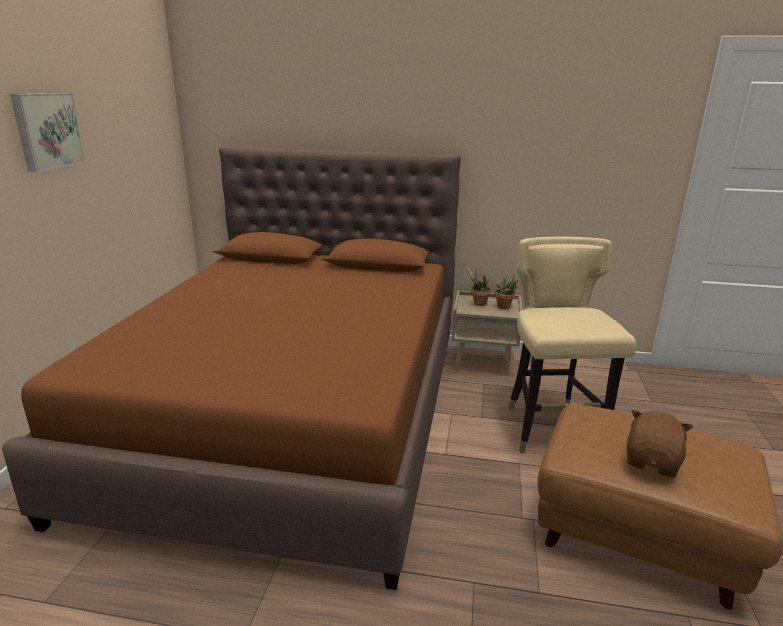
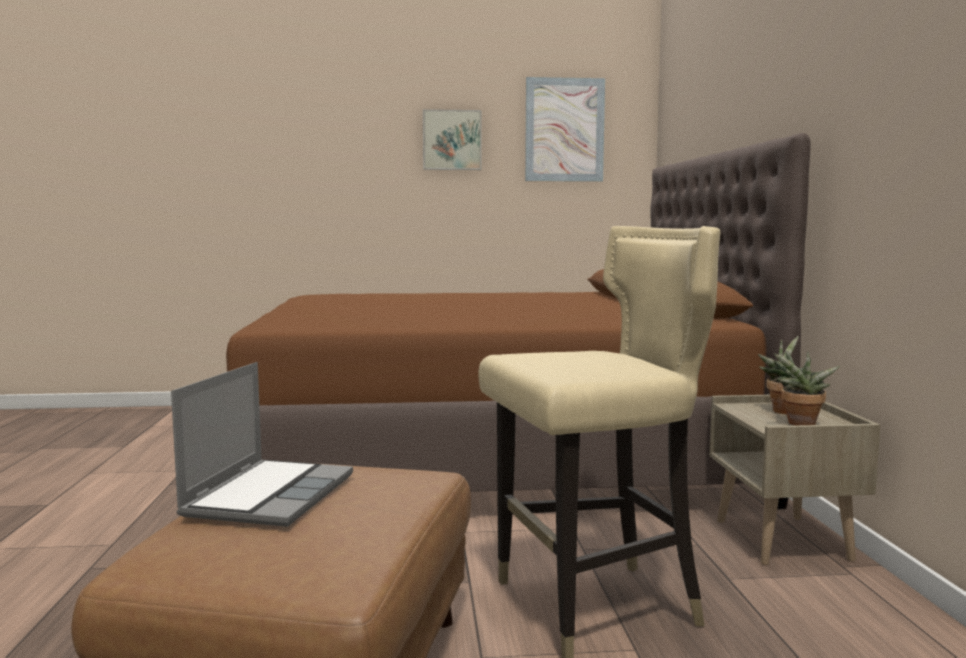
camera: 75 degrees right, 15 degrees down
brown plush toy [627,410,693,477] -> laptop [171,362,353,527]
none -> picture [525,77,605,182]

